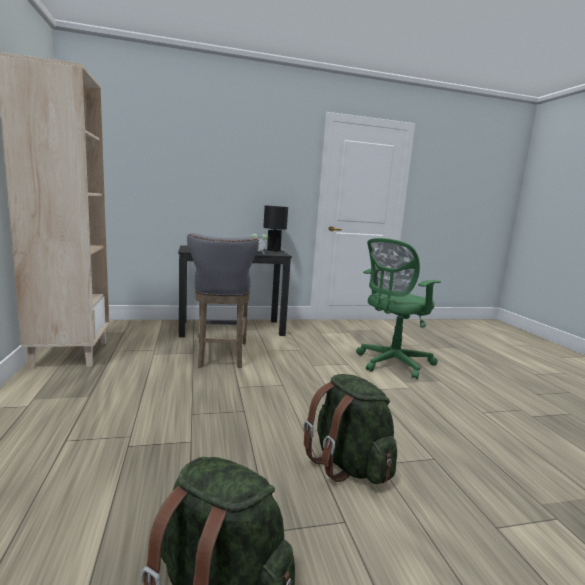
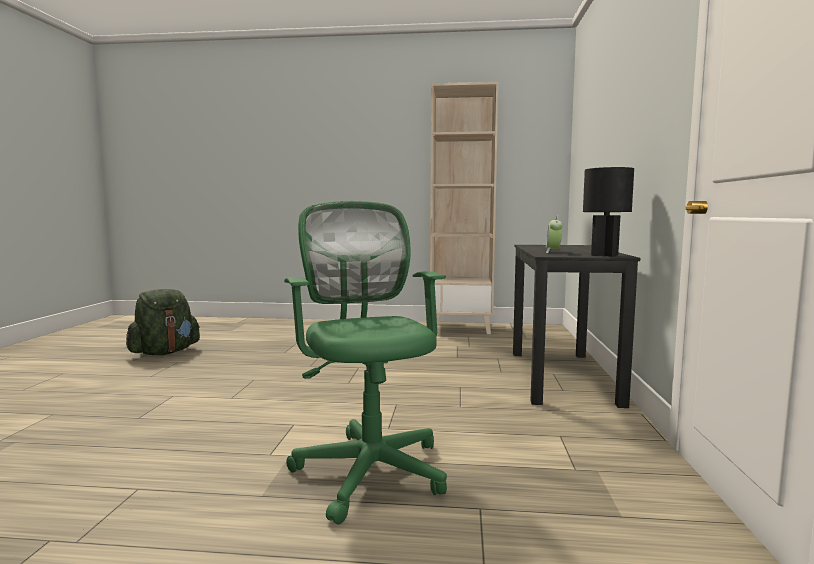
camera: 110 degrees right, 5 degrees down
grey stool [187,233,259,368] -> none
green backpack [303,374,397,484] -> none

